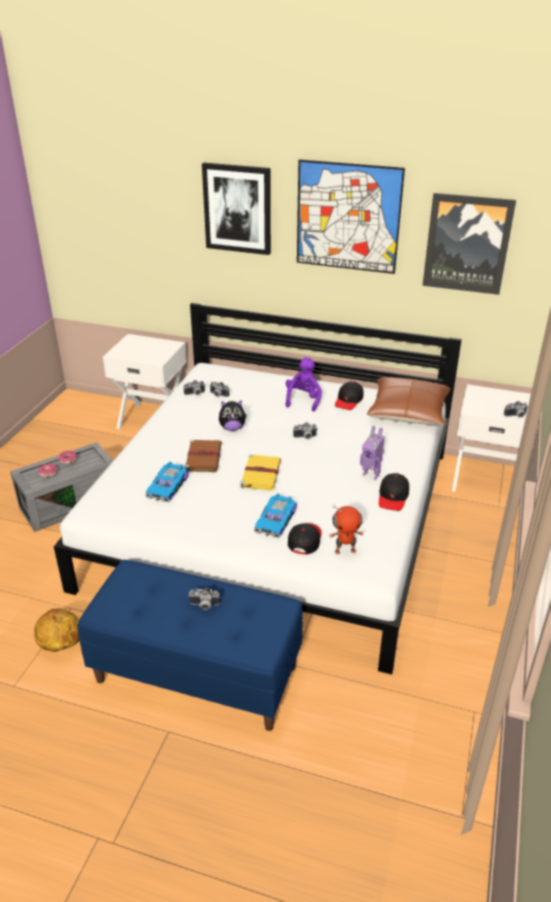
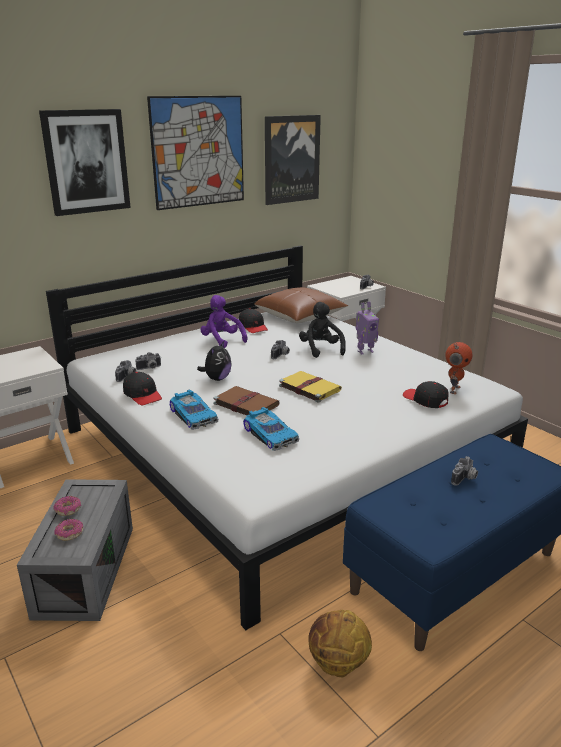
camera: 55 degrees left, 10 degrees down
toy car [254,493,296,538] -> toy car moved to [170,390,218,430]
black cap [379,473,409,511] -> black cap moved to [123,372,162,405]
none -> black plush toy [299,302,346,358]

